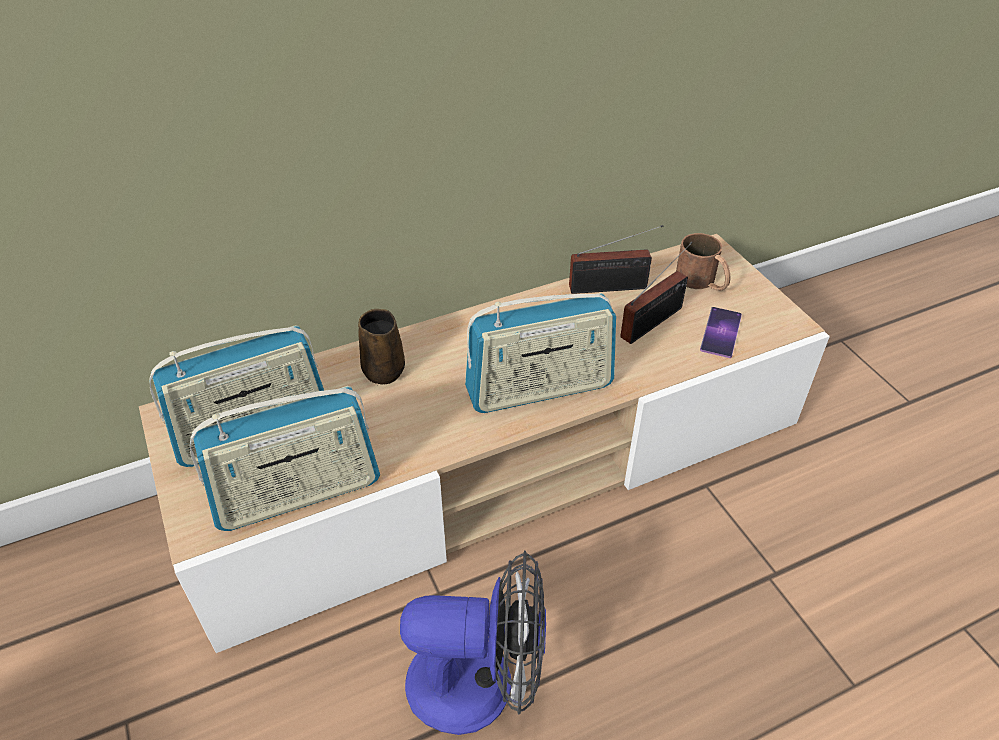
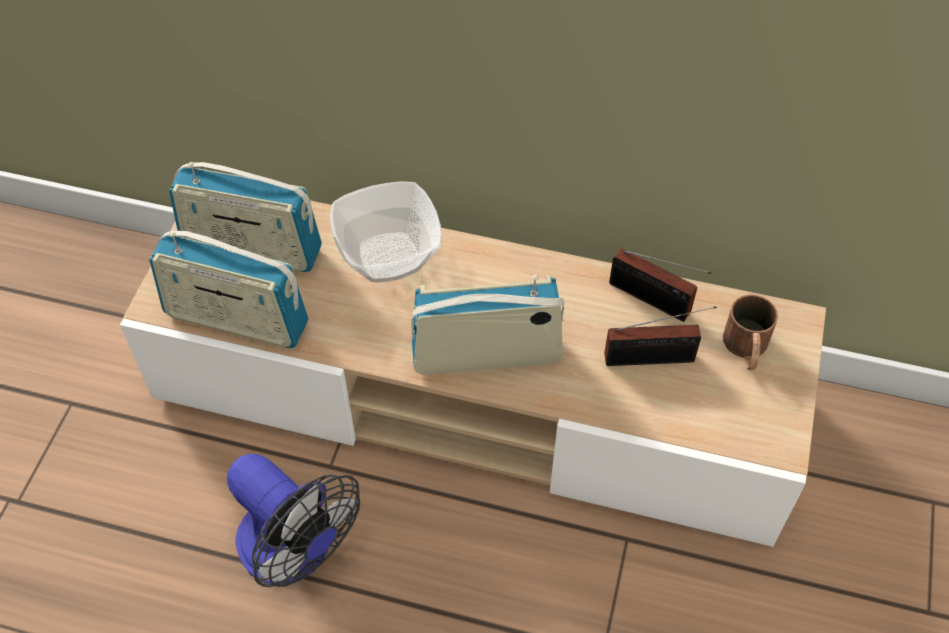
camera: 40 degrees right, 10 degrees up
brown mug [358,309,405,385] -> bowl [330,181,442,282]
radio [465,293,616,413] -> radio turned 150 degrees clockwise [411,274,564,375]
phone [700,307,742,358] -> none

